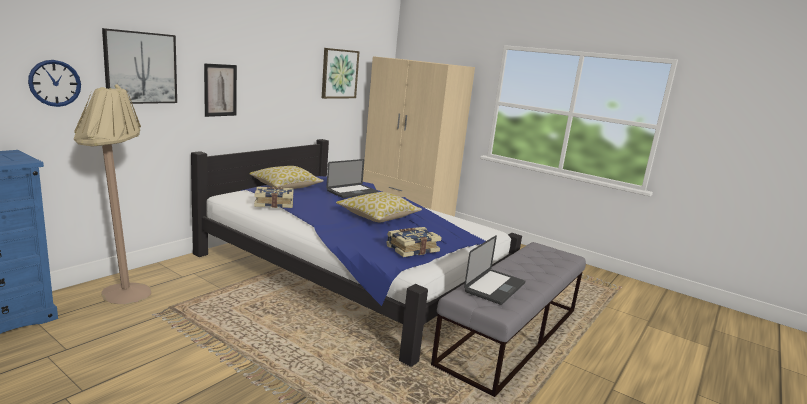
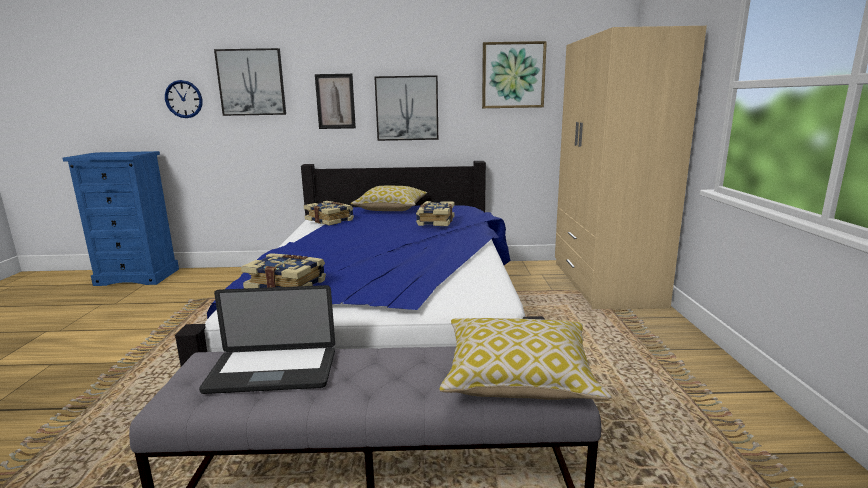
camera: 55 degrees right, 0 degrees up
beige floor lamp [74,84,151,304] -> none
laptop [327,159,378,198] -> book [416,201,455,226]
pillow [336,192,422,222] -> pillow moved to [439,318,612,400]
none -> picture [374,75,438,141]

